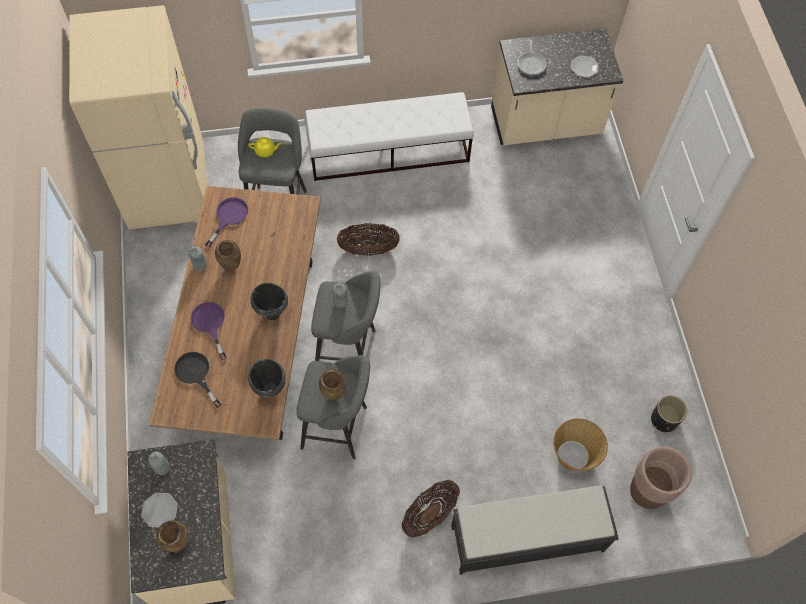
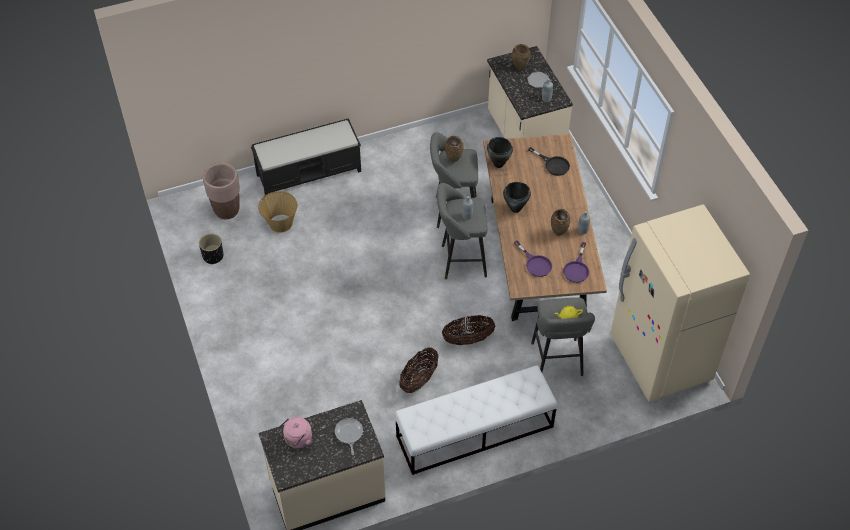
camera: 170 degrees right, 10 degrees down
purple frying pan [191,302,227,360] -> purple frying pan moved to [514,240,552,277]
basket [402,480,460,537] -> basket moved to [399,348,439,393]
plate [571,55,599,78] -> pink kettle [277,417,312,448]

